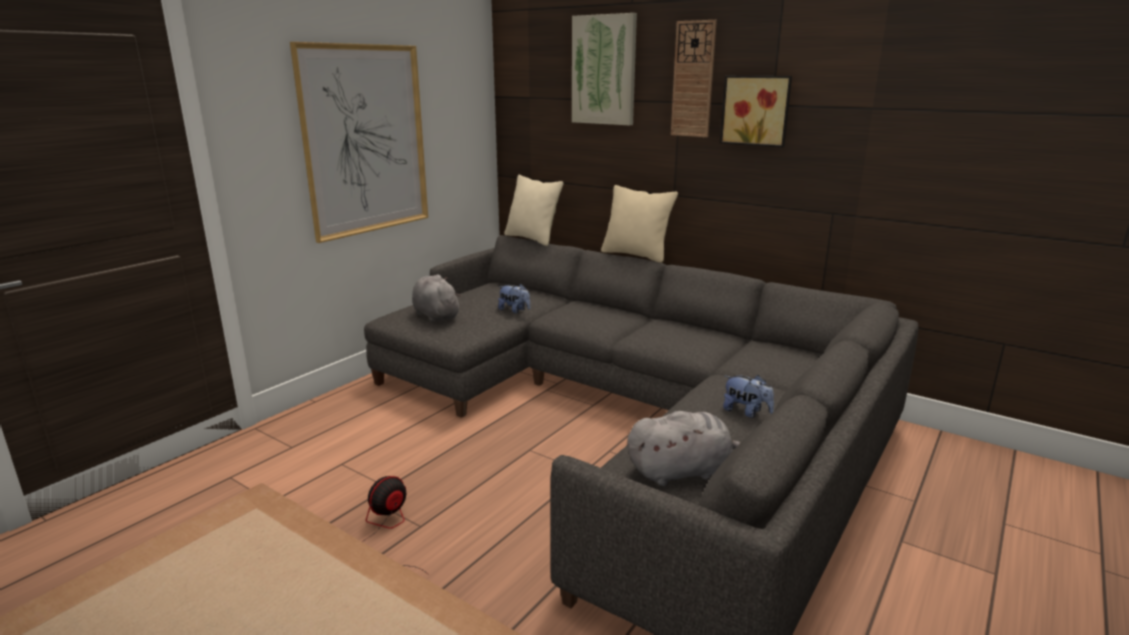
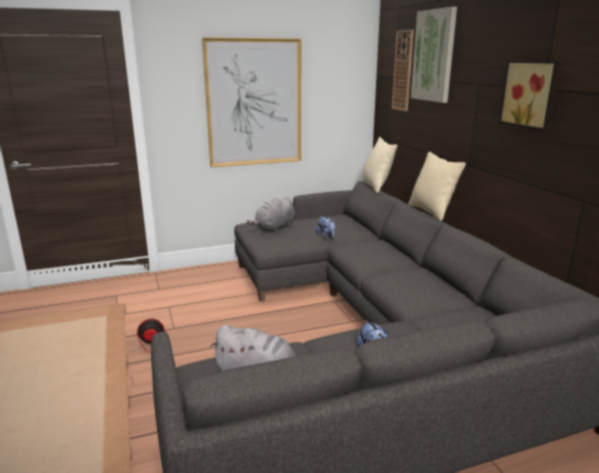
camera: 35 degrees right, 0 degrees up
grey plush toy [412,274,462,322] -> grey plush toy turned 135 degrees counterclockwise [247,197,295,232]
wall clock [671,20,717,137] -> wall clock moved to [392,30,414,111]

